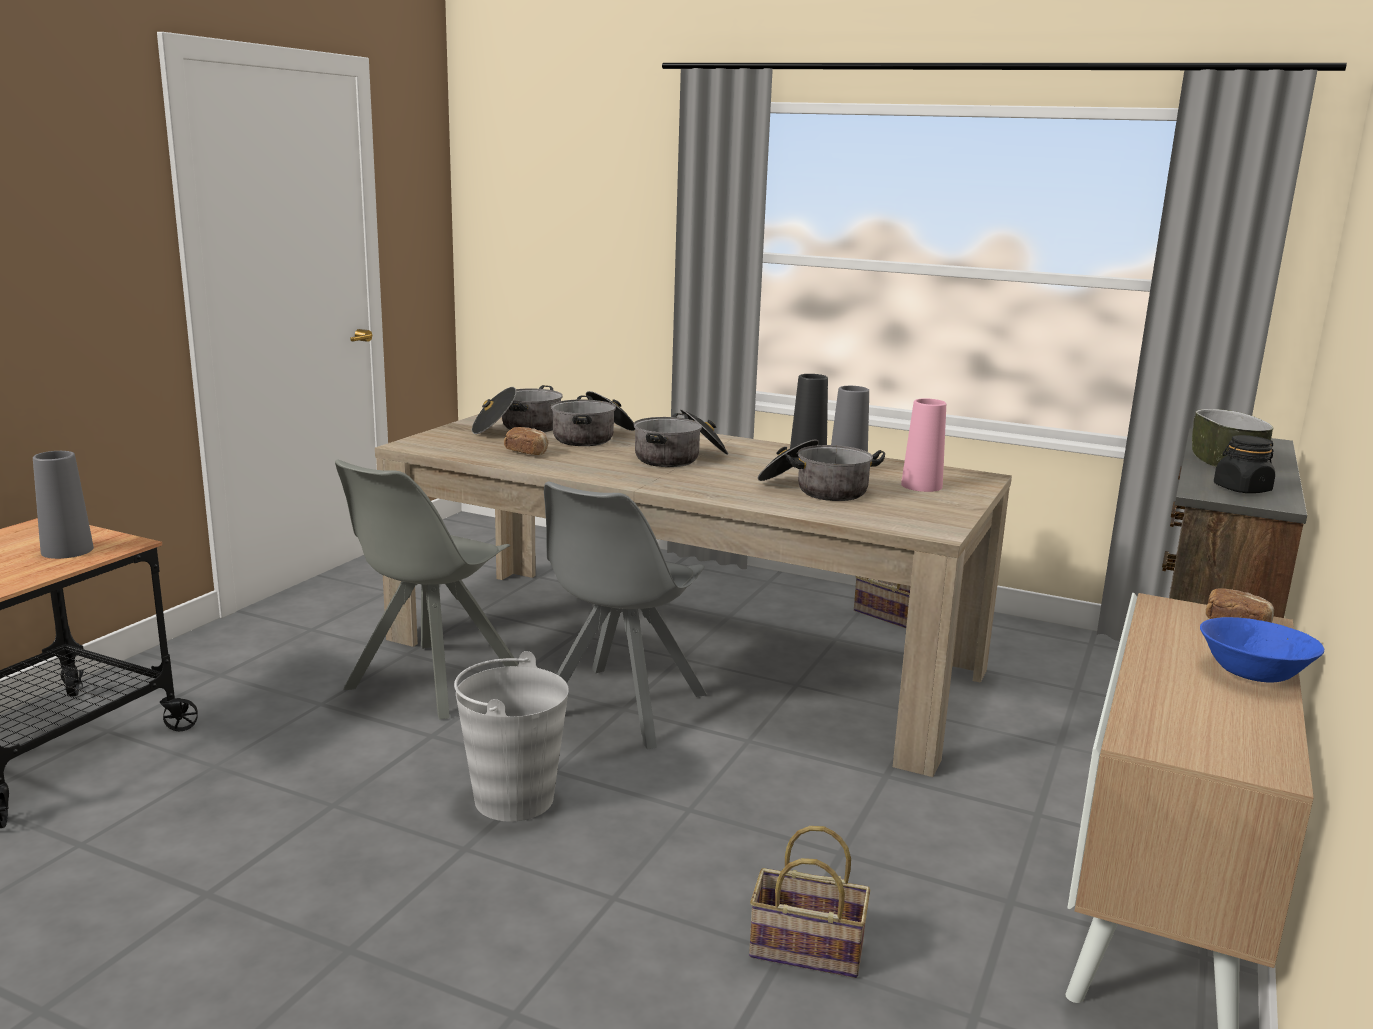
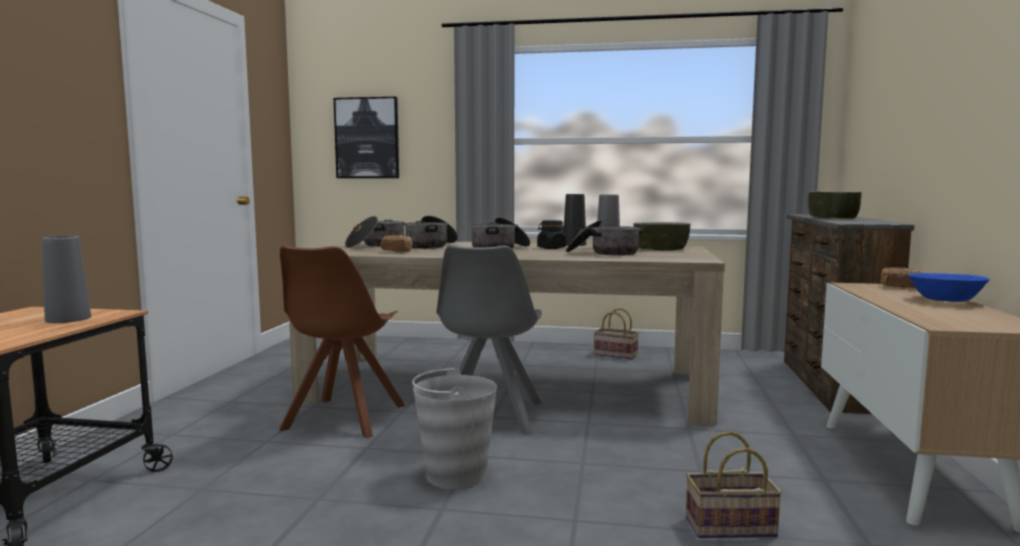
camera: 15 degrees left, 10 degrees down
grey chair [335,459,518,720] -> brown chair [279,245,405,438]
pink vase [901,398,946,492] -> bowl [633,222,690,251]
black jar [1214,435,1275,493] -> black jar moved to [537,220,566,249]
none -> picture [334,97,399,178]

